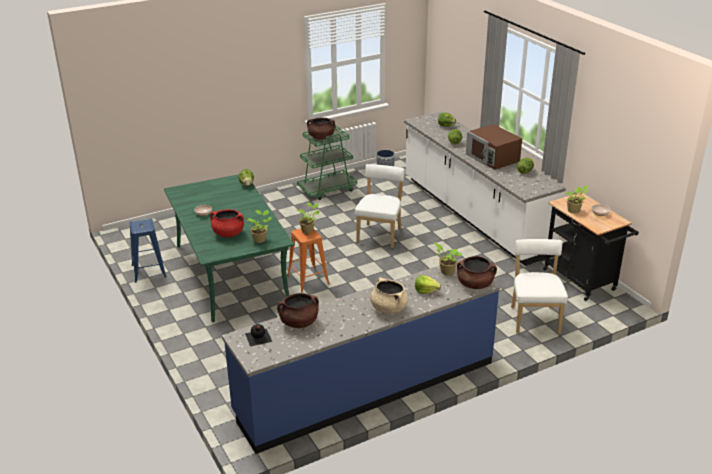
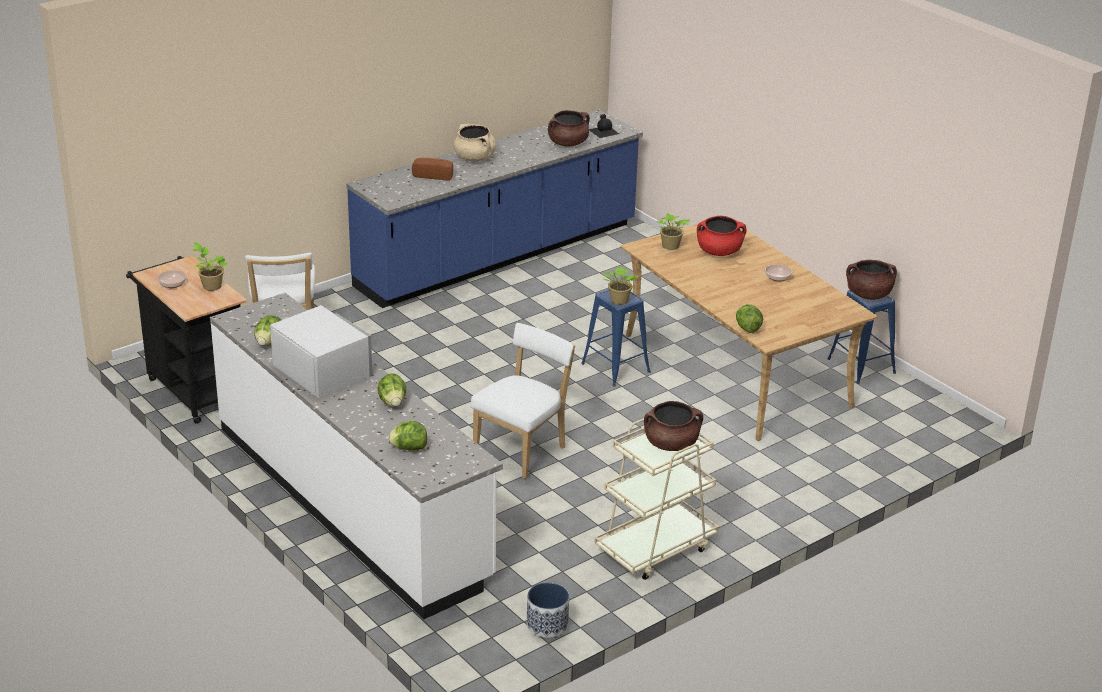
camera: 170 degrees right, 0 degrees up
green dining table [164,174,294,322] -> beige dining table [621,224,878,441]
orange stool [287,229,330,292] -> blue stool [581,289,651,387]
green cart [297,125,357,200] -> beige cart [594,418,719,580]
white chair [355,164,405,248] -> white chair turned 150 degrees counterclockwise [471,323,575,479]
lettuce [415,275,441,294] -> bread [412,158,453,180]
potted plant [434,242,462,275] -> none
brown cooking pot [457,256,497,289] -> brown cooking pot moved to [846,260,897,300]
brown microwave [466,124,522,170] -> white microwave [270,305,372,398]

